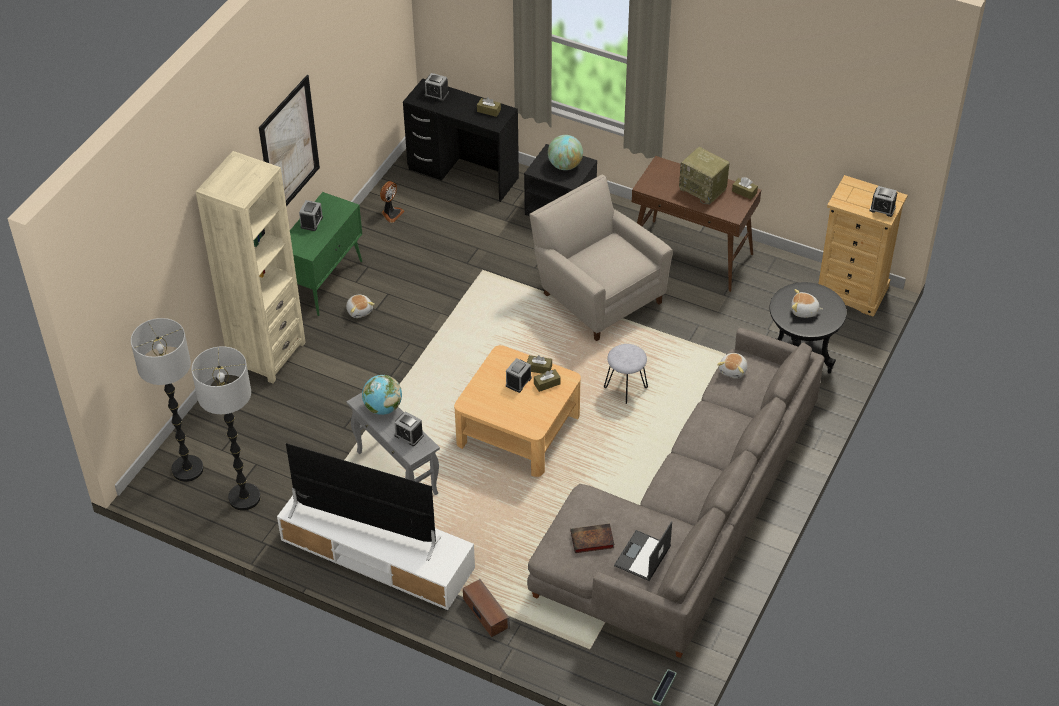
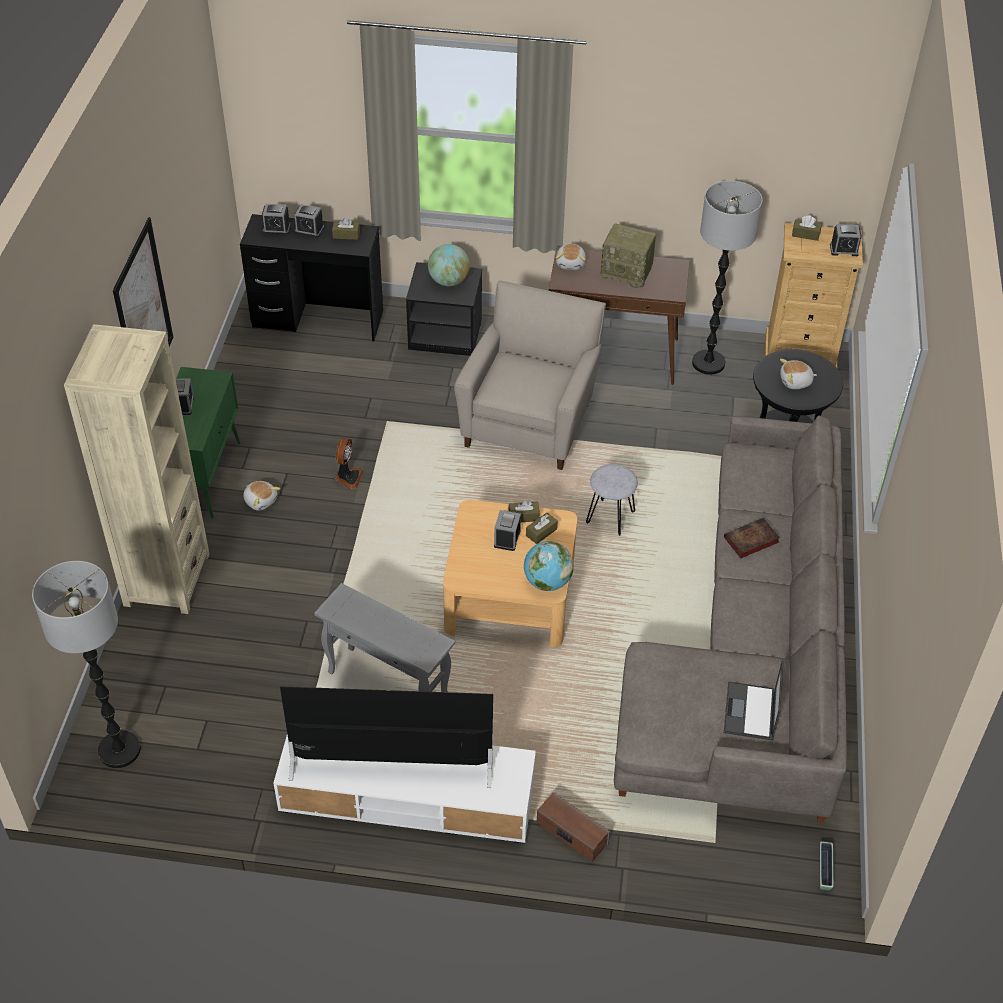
camera: 20 degrees left, 0 degrees up
floor lamp [191,346,261,511] -> floor lamp moved to [692,181,763,375]
globe [362,375,402,415] -> globe moved to [524,541,574,591]
fan [380,181,405,223] -> fan moved to [335,438,363,489]
alarm clock [394,411,424,446] -> alarm clock moved to [294,204,324,237]
beige armchair [529,174,673,341] -> beige armchair turned 75 degrees clockwise [454,280,606,470]
book [571,524,614,553] -> book moved to [724,518,780,558]
plush toy [717,353,747,379] -> plush toy moved to [556,244,586,270]
brown tissue box [732,177,758,200] -> brown tissue box moved to [792,215,822,241]

